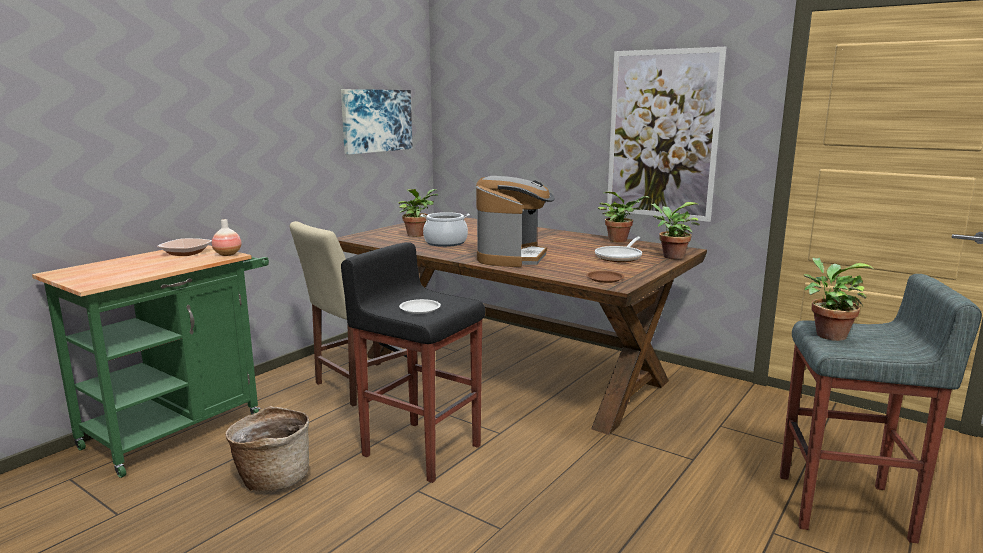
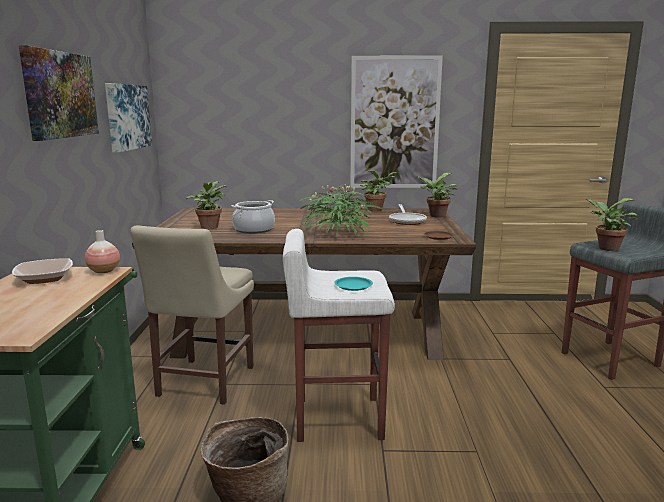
camera: 35 degrees left, 0 degrees up
black stool [341,242,485,483] -> white stool [283,229,395,442]
white plate [399,299,441,314] -> turquoise plate [334,277,373,291]
coffee machine [476,176,555,267] -> potted plant [299,184,386,240]
none -> picture [19,45,99,141]

